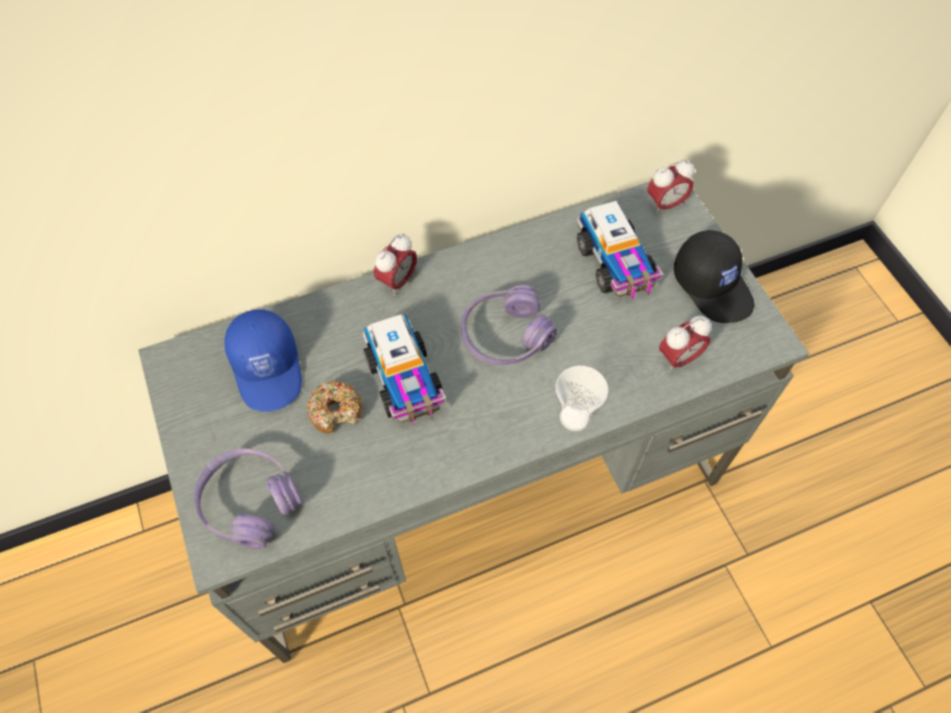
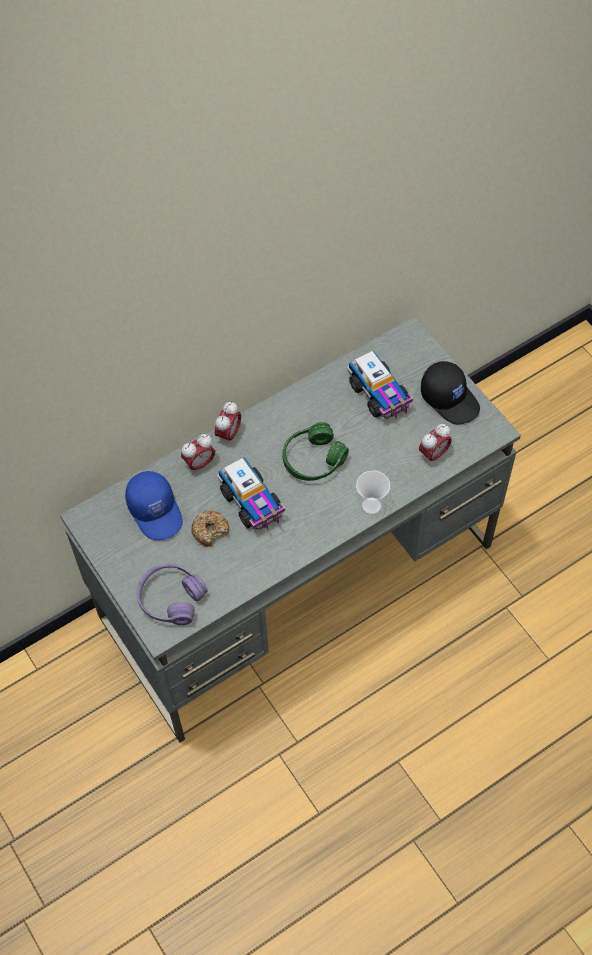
camera: 10 degrees left, 0 degrees up
purple headphones [461,285,557,365] -> green headphones [282,422,349,481]
alarm clock [647,160,695,214] -> alarm clock moved to [181,434,215,473]

